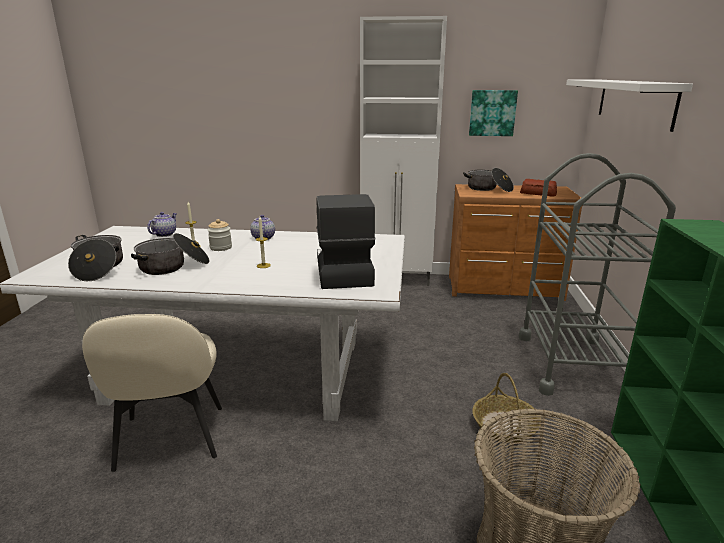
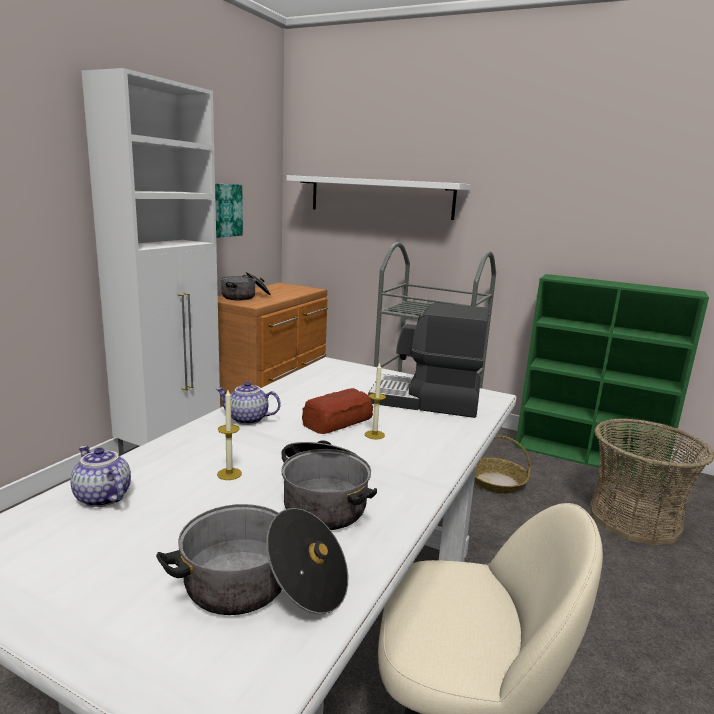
camera: 70 degrees left, 5 degrees down
jar [208,219,232,251] -> none
bread [520,179,557,197] -> bread moved to [302,388,373,434]

